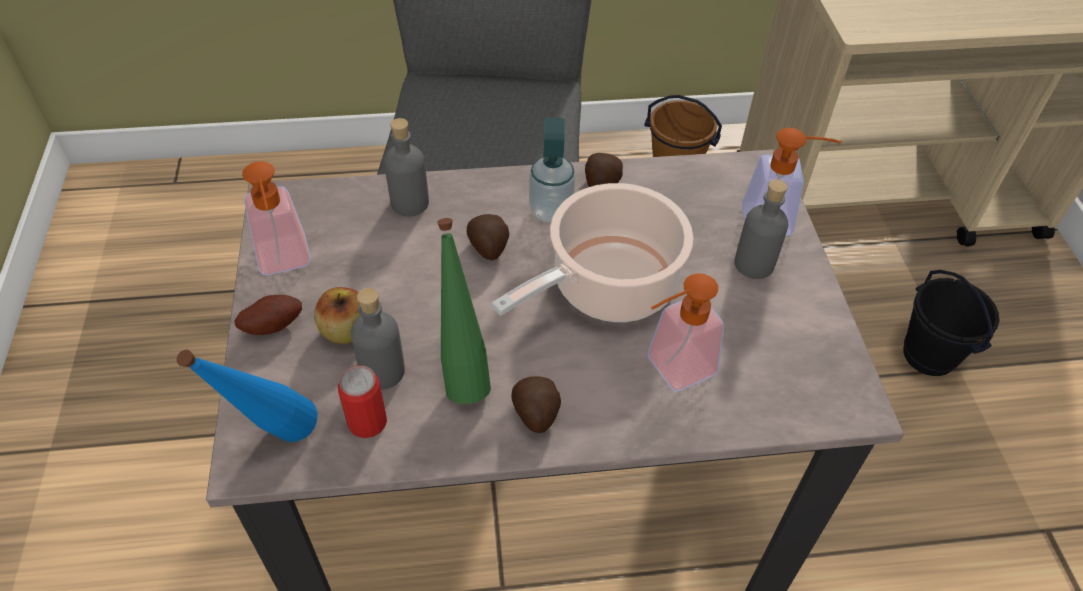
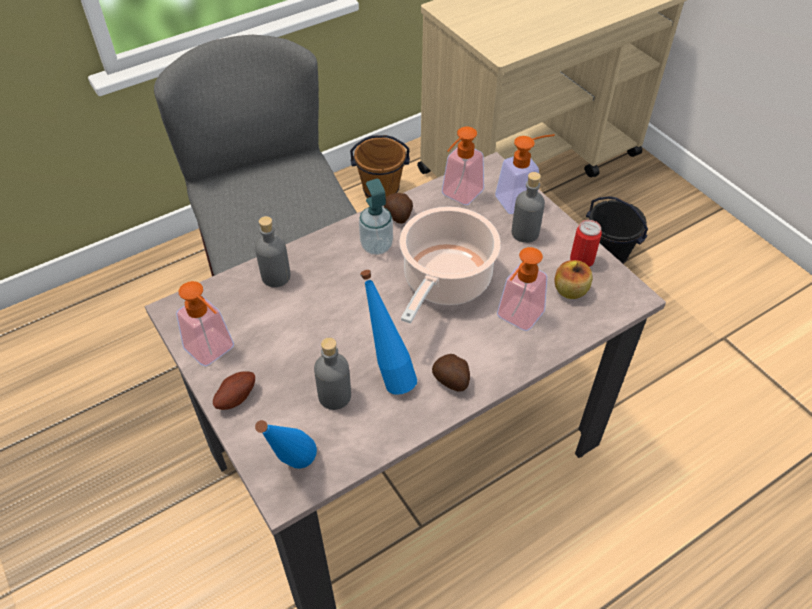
camera: 25 degrees left, 0 degrees up
apple [314,287,360,344] -> apple moved to [554,260,593,299]
can [338,365,387,438] -> can moved to [570,220,602,267]
green bottle [437,218,491,404] -> blue bottle [360,270,417,395]
potato [467,214,509,260] -> none
none -> soap dispenser [442,126,484,205]

